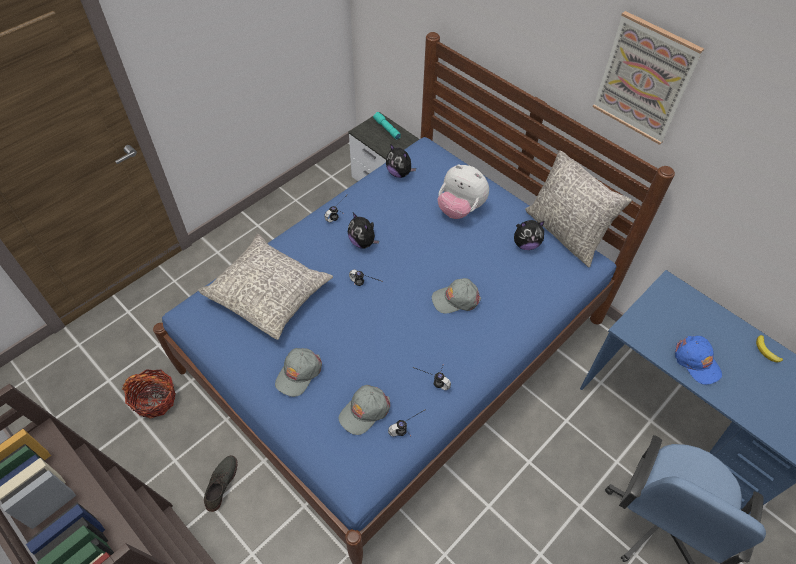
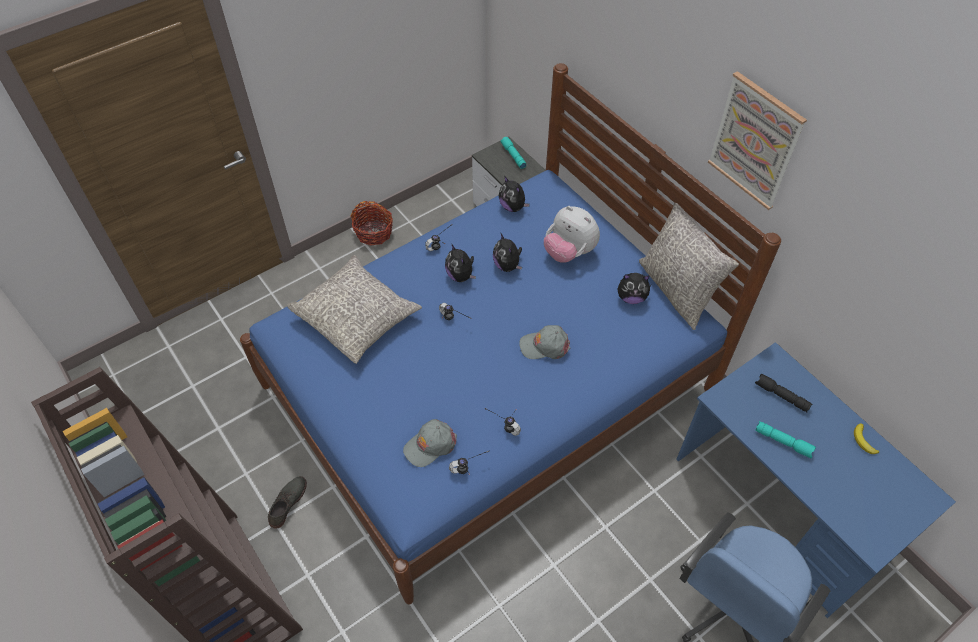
camera: 10 degrees right, 0 degrees up
basket [122,369,176,419] -> basket moved to [350,201,393,246]
grey cap [275,348,322,397] -> none
blue cap [675,336,722,385] -> turquoise flashlight [755,421,816,458]
none -> plush toy [493,233,522,272]
none -> black flashlight [755,374,813,412]

